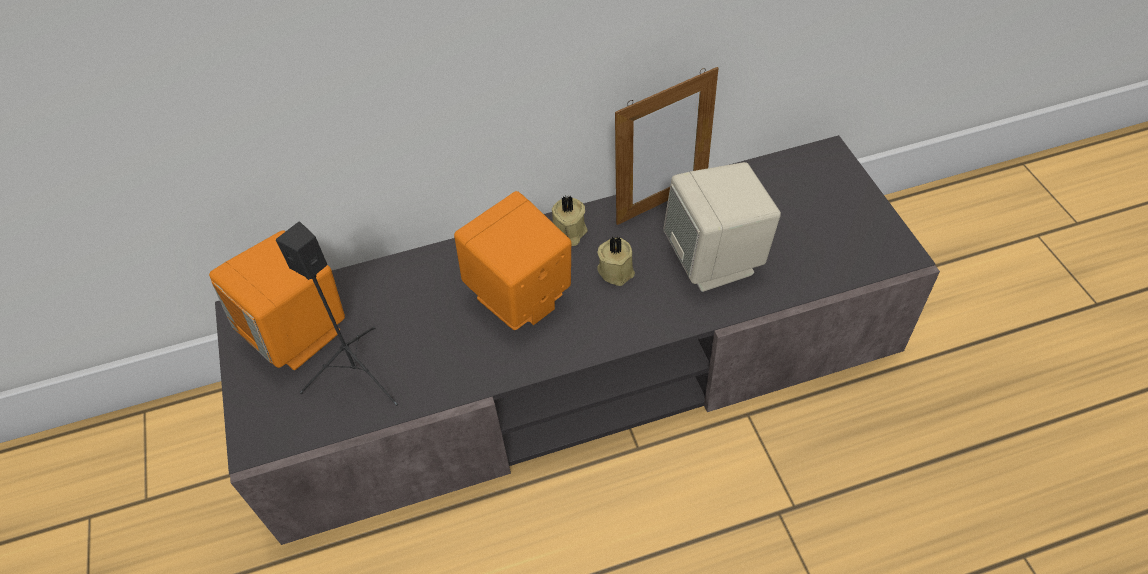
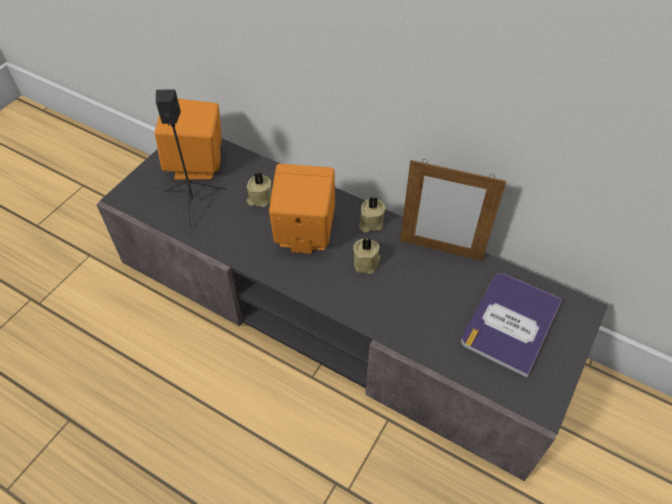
camera: 45 degrees right, 0 degrees up
beige speaker [663,162,781,292] -> none
none -> beige candle [246,173,272,207]
none -> book [461,273,562,378]

